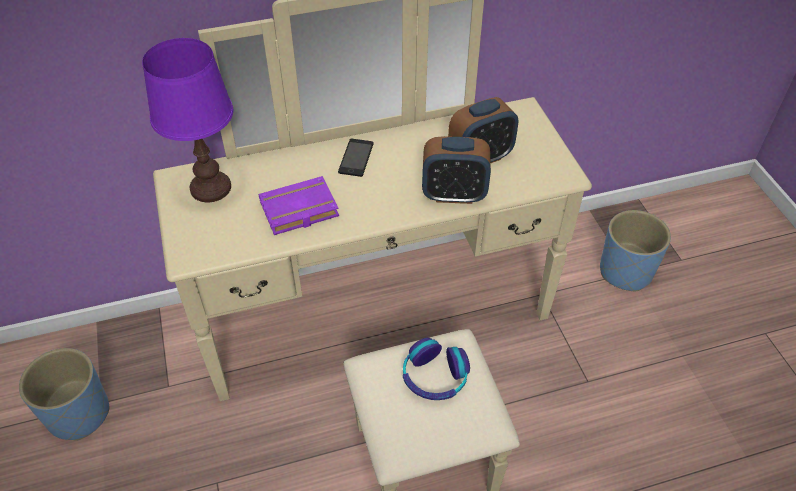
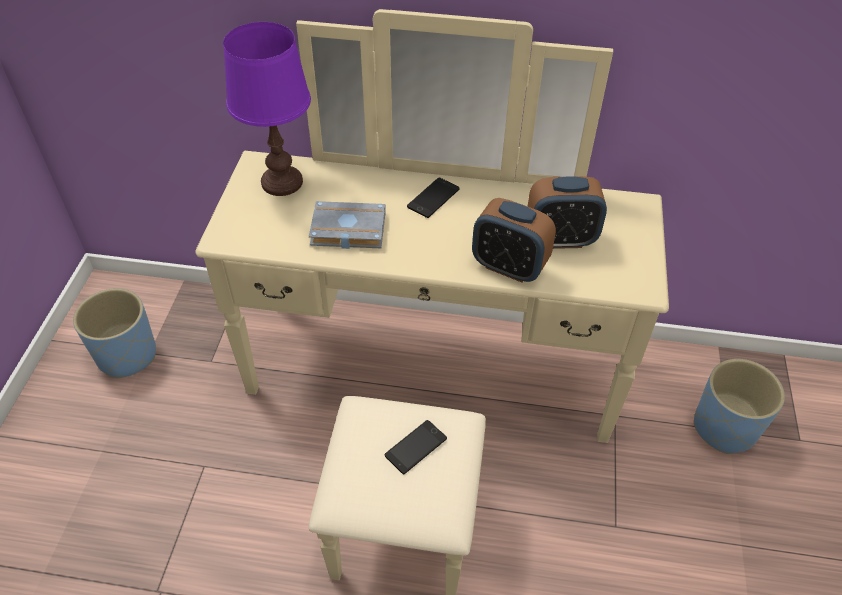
camera: 25 degrees right, 0 degrees up
purple book [259,176,339,235] -> grey book [309,201,386,249]
headphones [403,338,470,400] -> phone [385,420,447,474]

